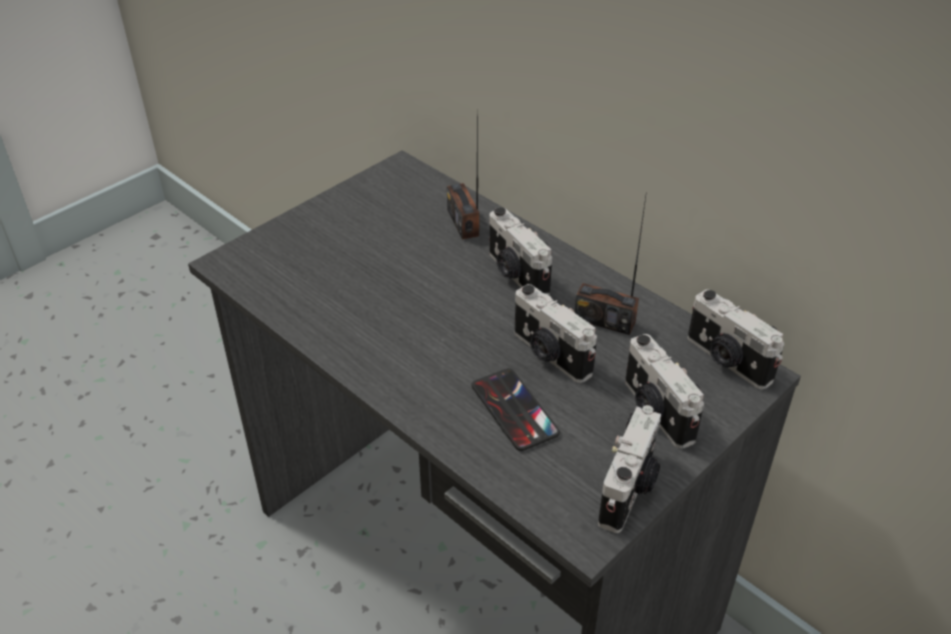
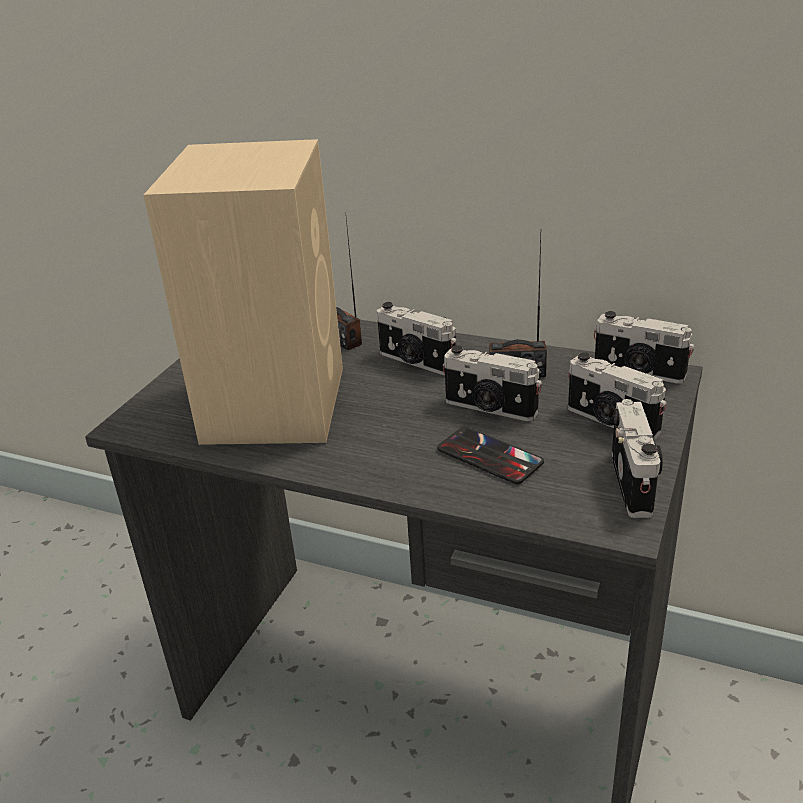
camera: 20 degrees left, 10 degrees down
none -> beige speaker [144,139,343,445]

